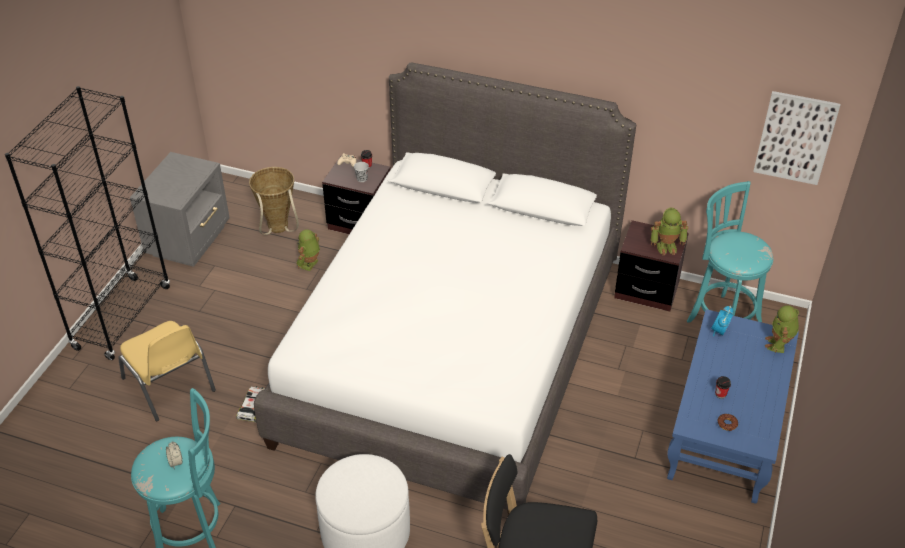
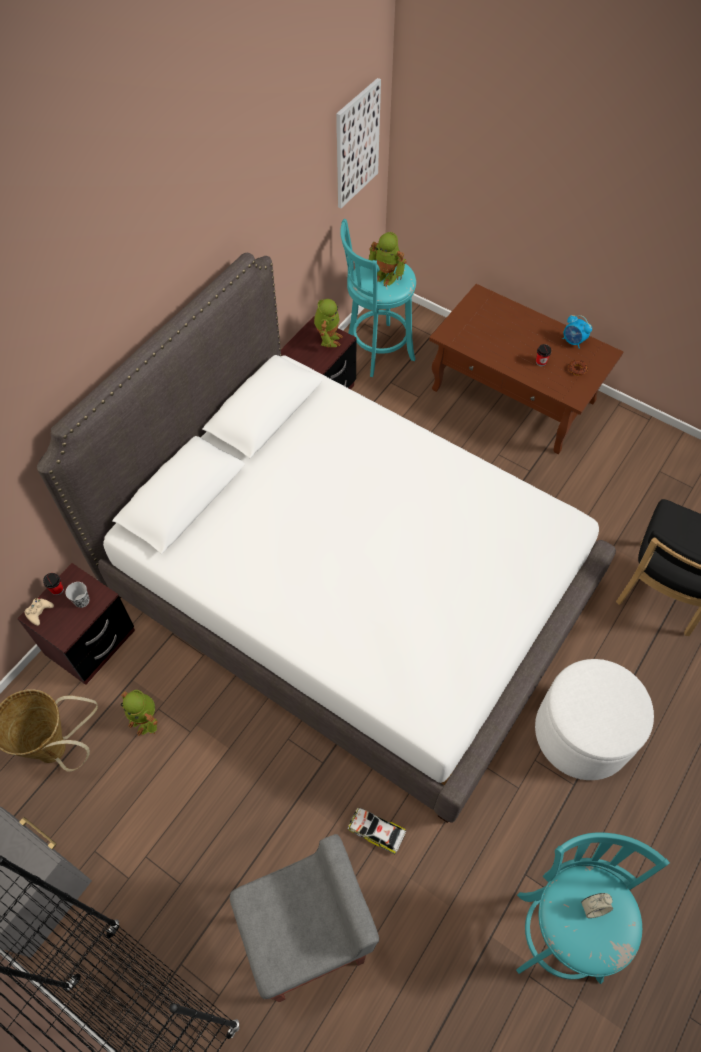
camera: 75 degrees left, 15 degrees up
yellow chair [118,321,216,421] -> grey stool [230,834,379,1002]
blue coffee table [667,309,799,504] -> brown coffee table [429,284,623,454]
alarm clock [711,305,733,336] -> alarm clock moved to [562,315,592,349]
toy robot [765,305,799,353] -> toy robot moved to [369,232,407,286]

